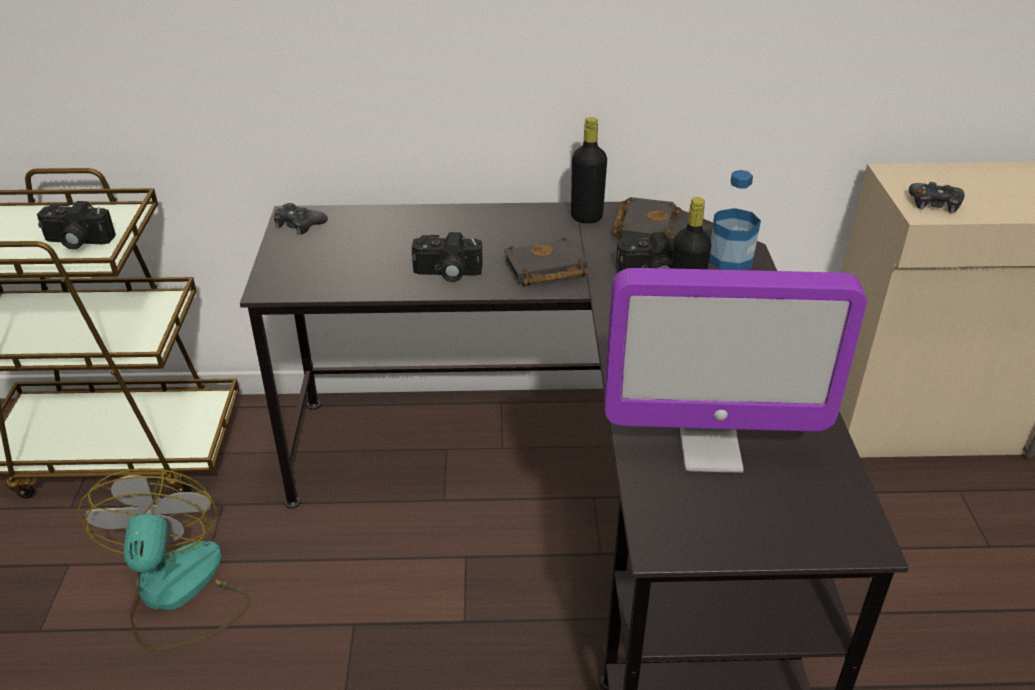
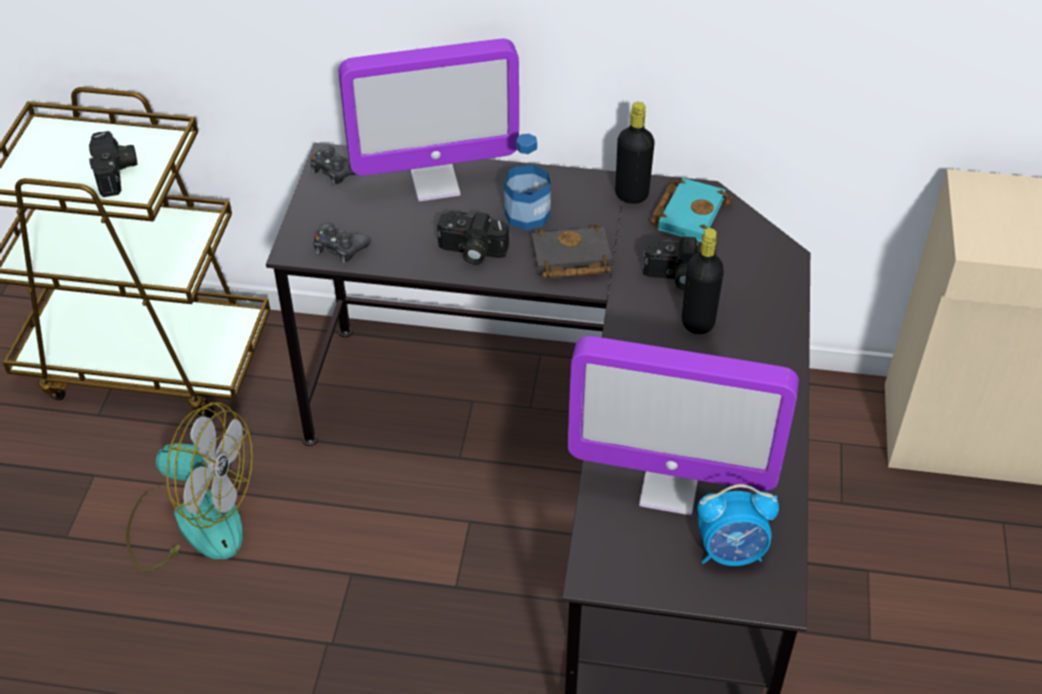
camera: 10 degrees right, 10 degrees up
camera [37,201,116,250] -> camera turned 120 degrees counterclockwise [89,131,137,197]
fan [78,468,251,650] -> fan turned 105 degrees clockwise [126,402,253,572]
black book [612,197,681,240] -> turquoise book [650,178,732,243]
bottle [709,170,761,270] -> bottle moved to [504,134,551,230]
black game controller [909,182,965,213] -> black game controller moved to [314,222,371,263]
none -> monitor [339,39,519,202]
none -> alarm clock [697,484,779,566]

